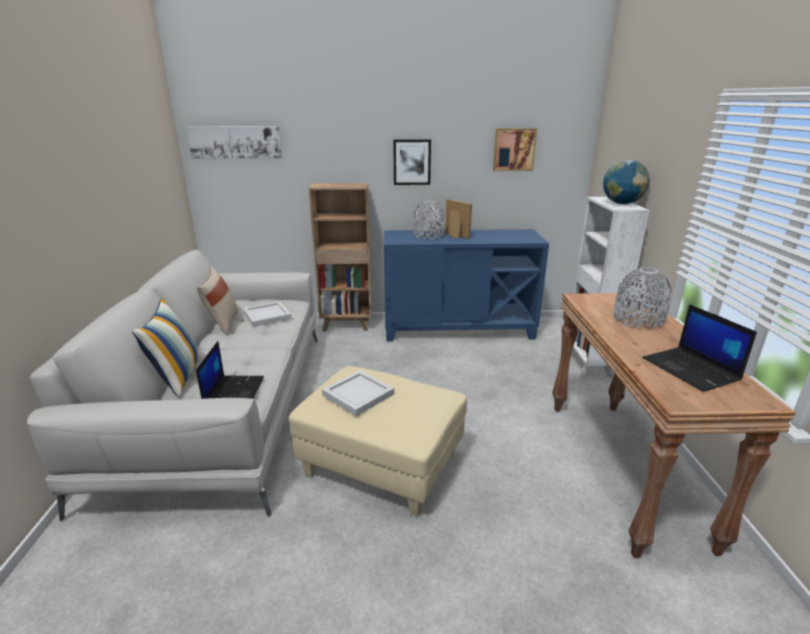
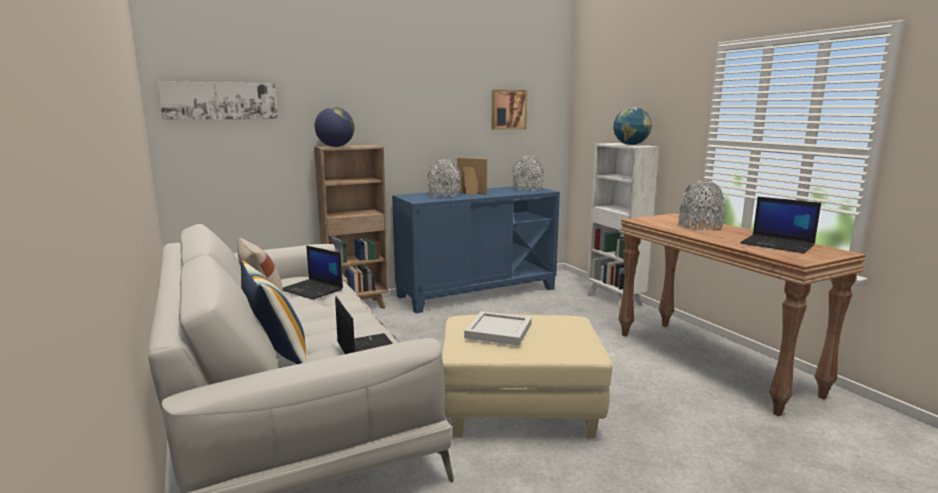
camera: 25 degrees left, 10 degrees down
white tray [243,301,292,327] -> laptop [283,246,343,300]
picture [393,139,431,185] -> none
none -> globe [315,107,354,147]
none -> grey vase [513,156,544,191]

